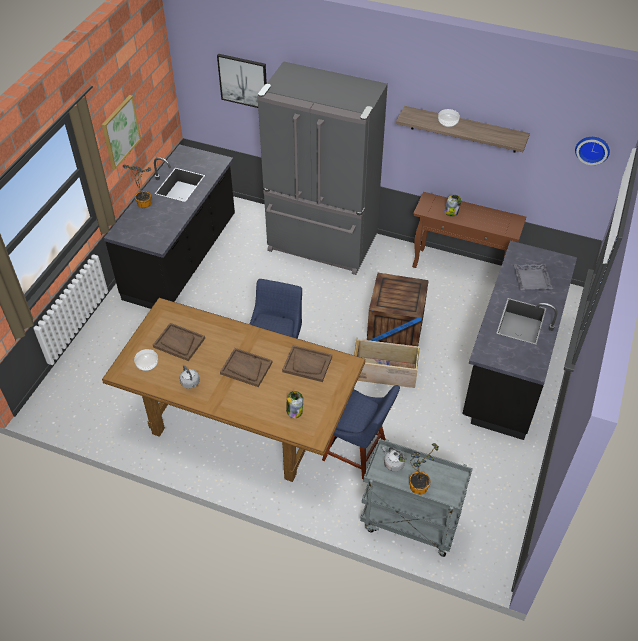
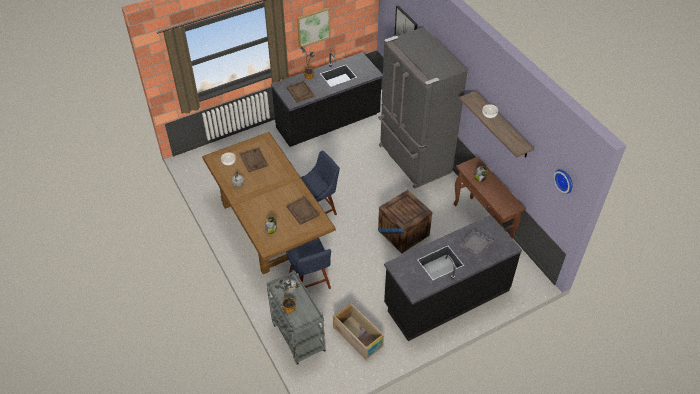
camera: 40 degrees right, 0 degrees up
brown tray [220,348,273,387] -> brown tray moved to [287,81,315,103]
crate [354,337,420,388] -> crate moved to [333,302,384,360]

